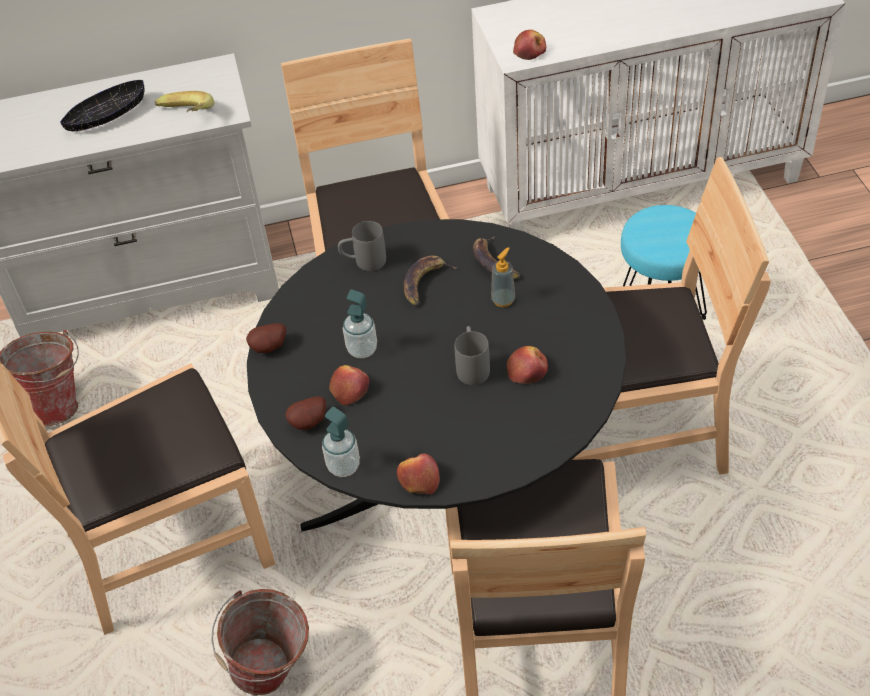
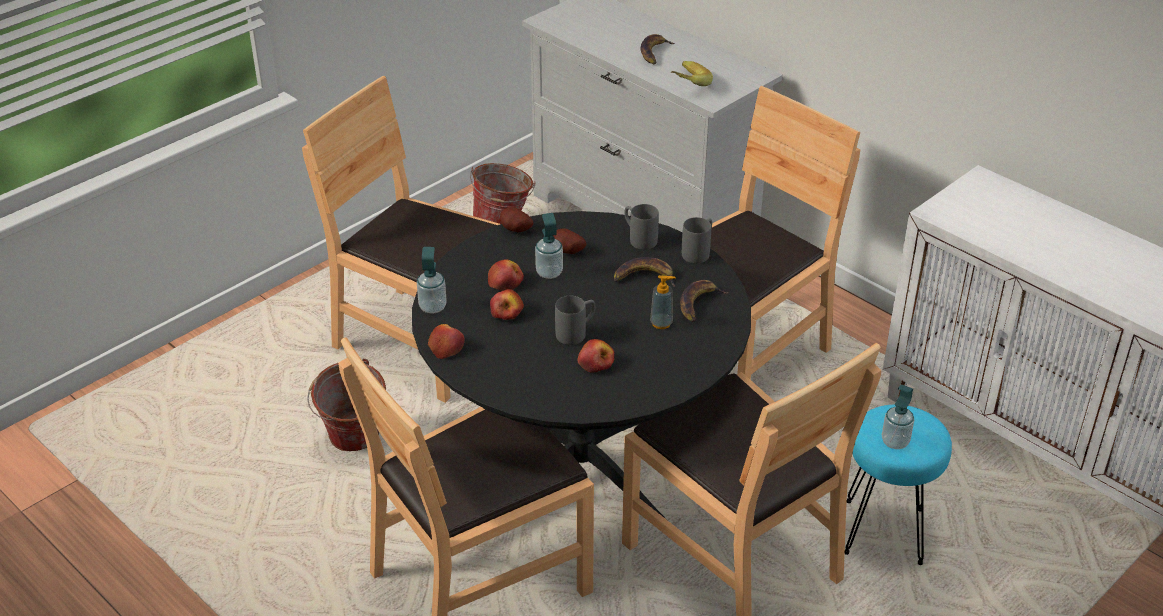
camera: 55 degrees right, 10 degrees down
black bowl [60,80,144,132] -> banana [641,34,675,64]
potato [285,396,326,430] -> potato moved to [553,229,586,254]
apple [513,30,546,60] -> apple moved to [490,289,524,320]
none -> grey mug [682,217,712,264]
none -> soap dispenser [882,384,914,449]

